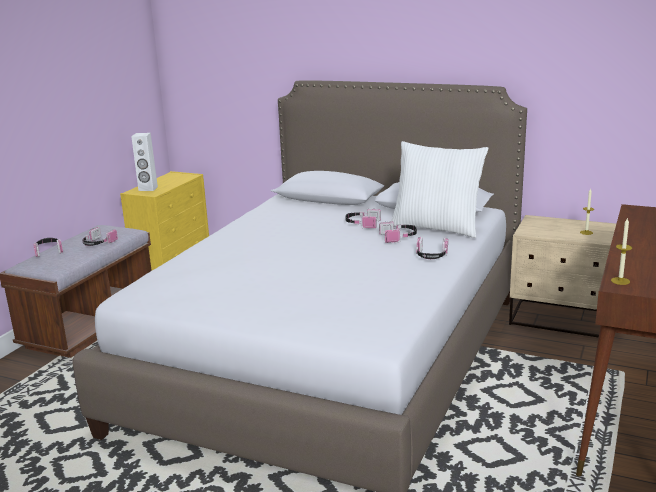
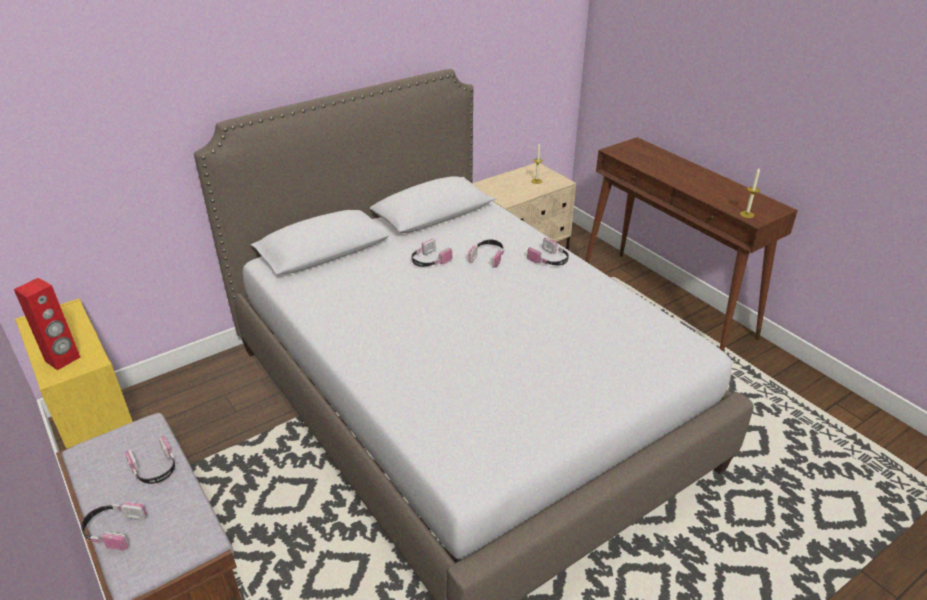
camera: 60 degrees left, 15 degrees up
white speaker [131,133,158,191] -> red speaker [14,278,80,370]
white pillow [391,141,488,238] -> none

